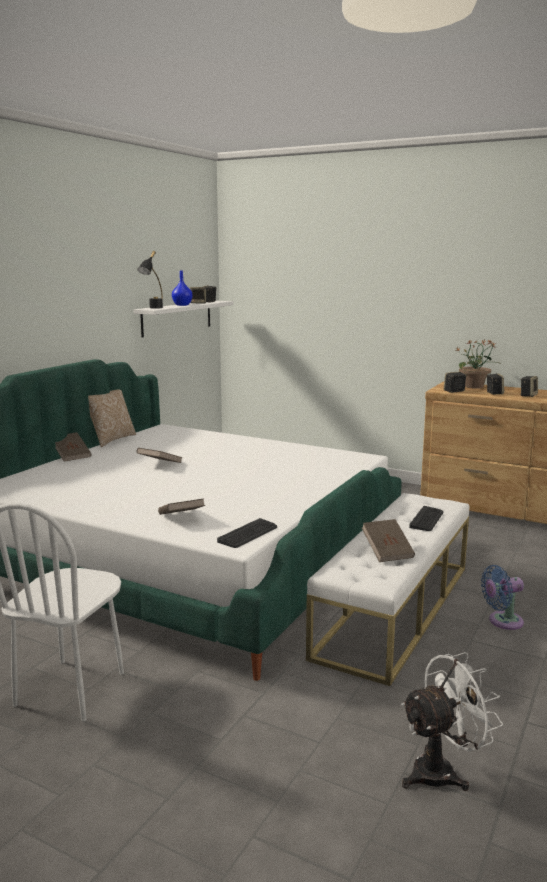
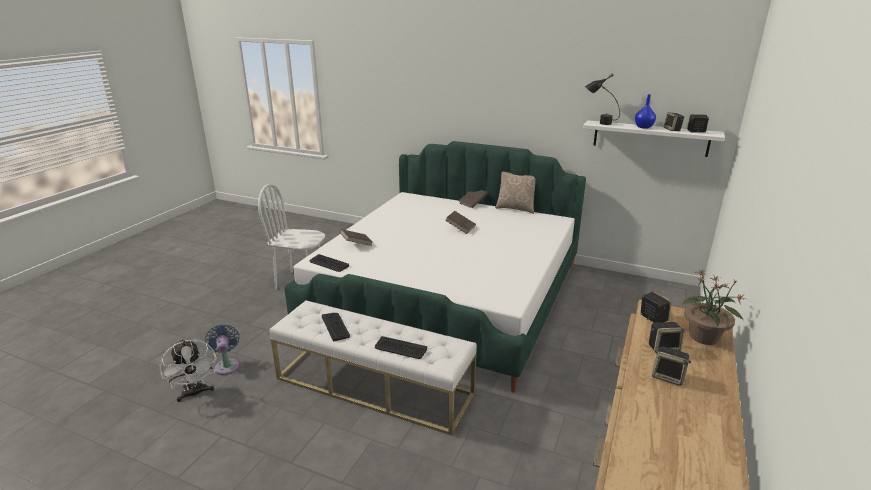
camera: 85 degrees right, 10 degrees up
brown book [362,519,415,562] -> keyboard [322,313,350,341]
blue fan [481,565,524,630] -> blue fan moved to [205,324,240,375]

